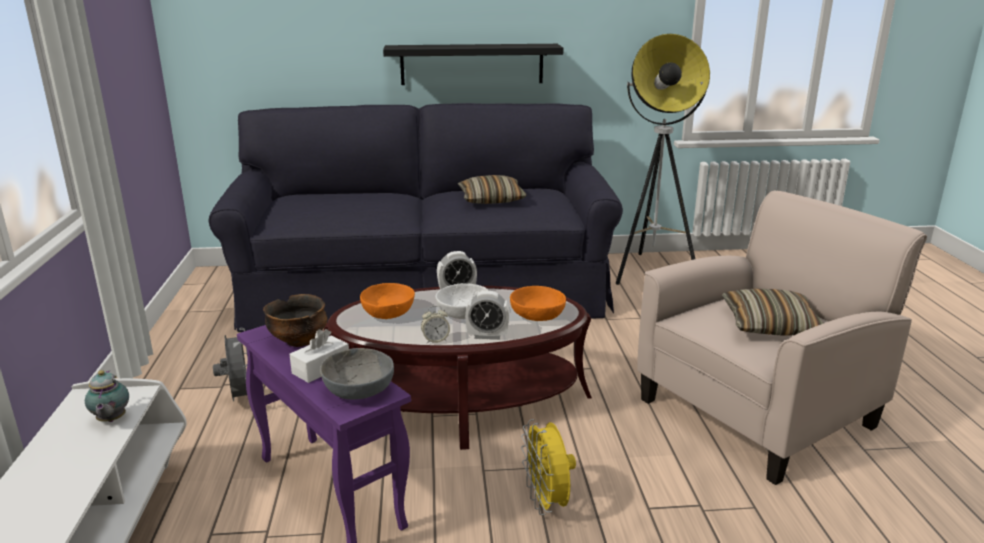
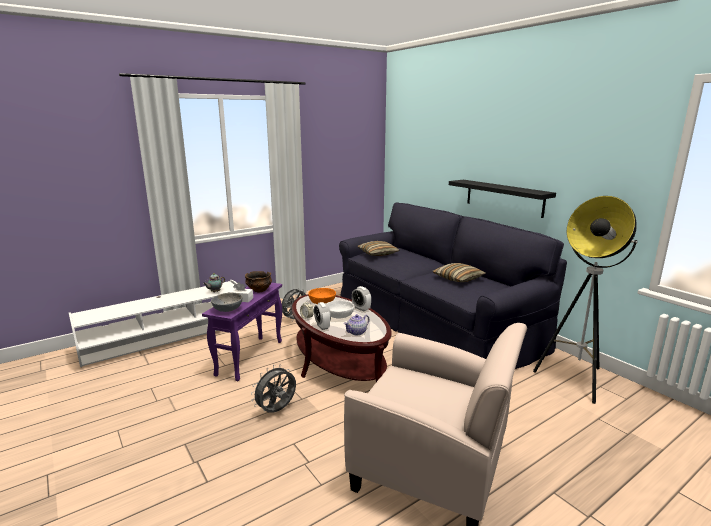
camera: 60 degrees right, 5 degrees down
orange bowl [510,286,566,321] -> teapot [344,314,370,335]
yellow fan [521,419,576,515] -> grey fan [251,364,296,413]
pillow [722,289,823,336] -> pillow moved to [357,241,400,256]

